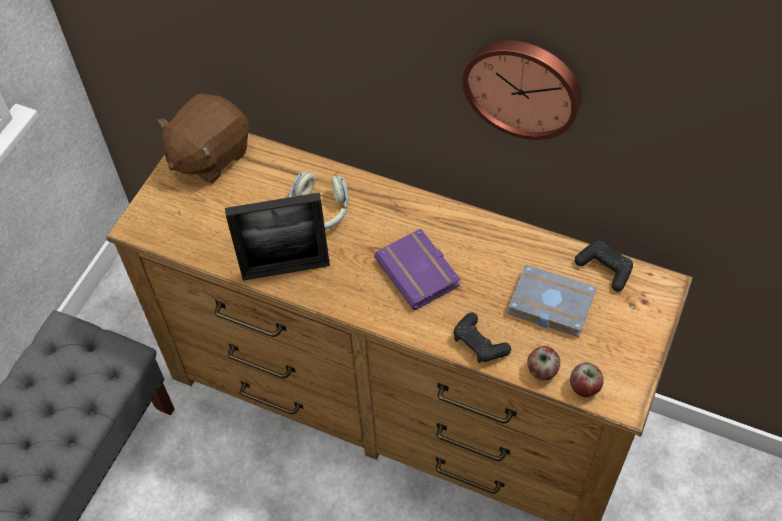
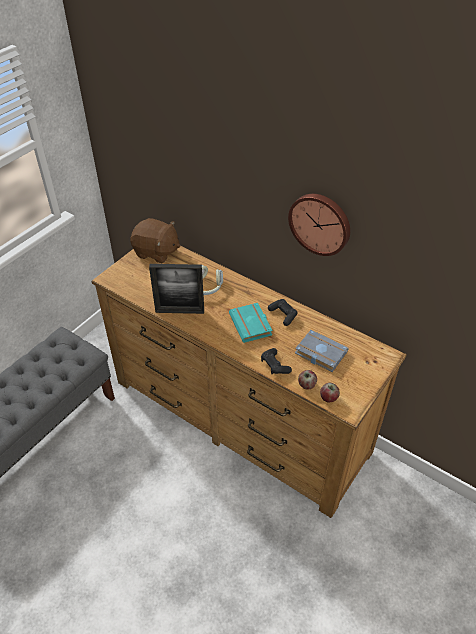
camera: 10 degrees right, 10 degrees down
brown plush toy [157,94,250,183] -> brown plush toy turned 120 degrees counterclockwise [130,218,180,263]
purple book [374,228,460,310] -> turquoise book [229,303,273,343]
black game controller [575,240,633,291] -> black game controller moved to [268,299,297,326]

